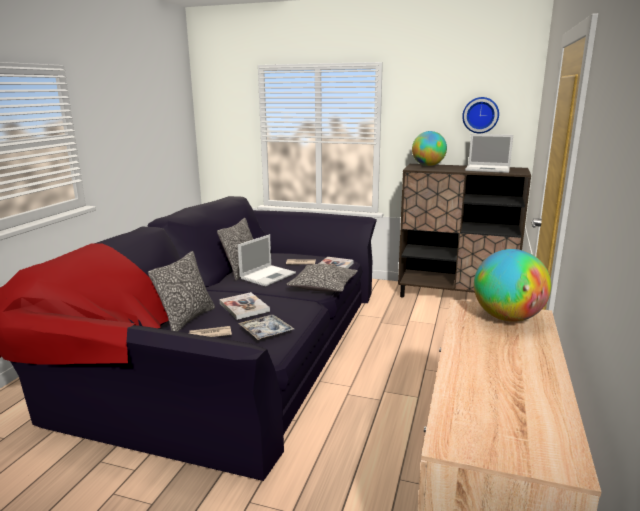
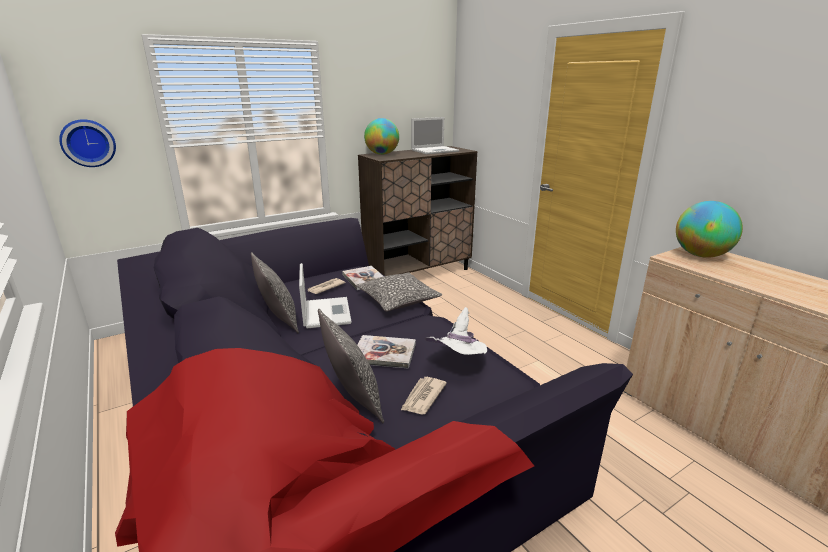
camera: 50 degrees left, 5 degrees up
tray [238,315,294,340] -> white hat [425,307,487,355]
wall clock [462,97,499,133] -> wall clock moved to [59,119,116,167]

